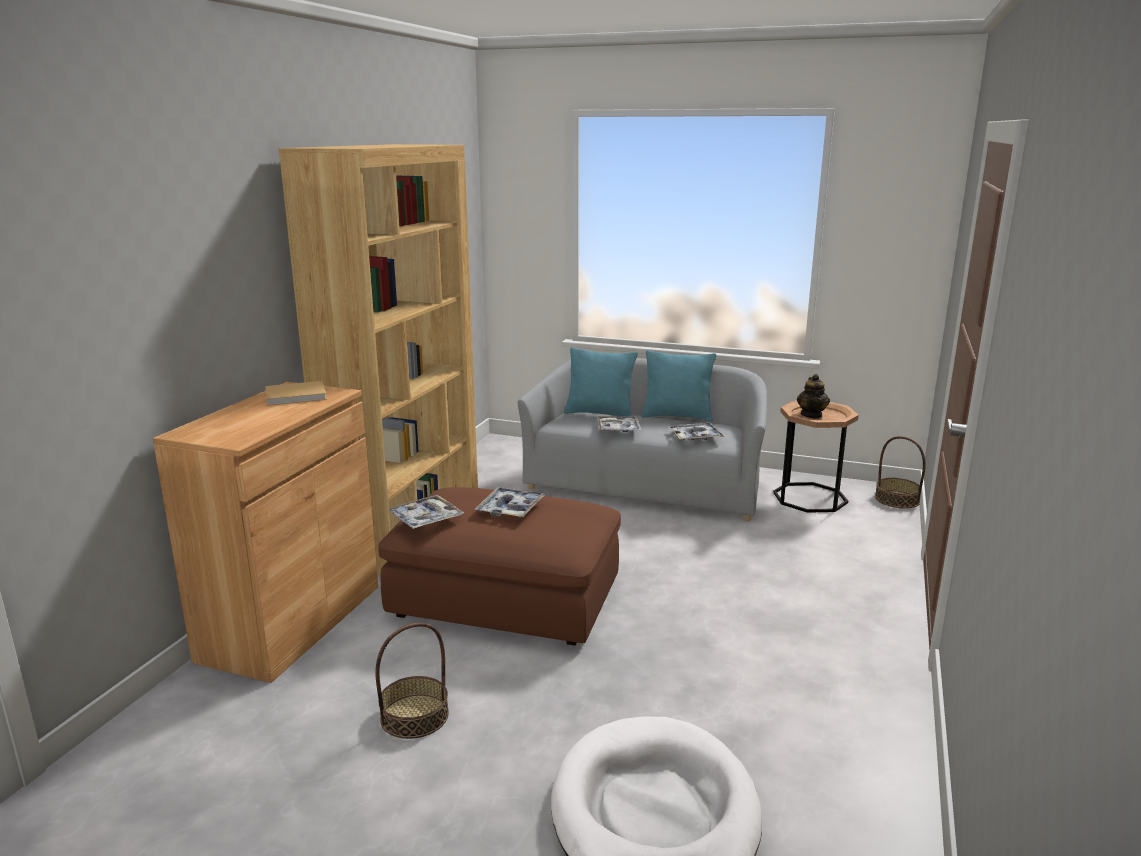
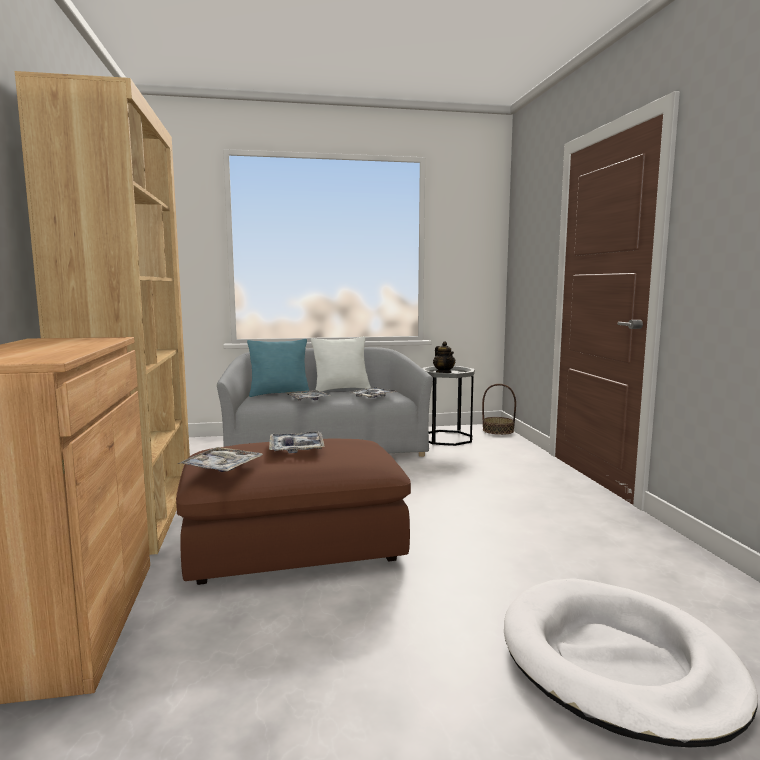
camera: 30 degrees left, 10 degrees down
beige book [265,381,327,406] -> none
basket [375,623,449,739] -> none
turquoise pillow [642,350,716,421] -> white pillow [311,336,371,392]
brown side table [773,400,859,513] -> grey side table [423,366,475,446]

